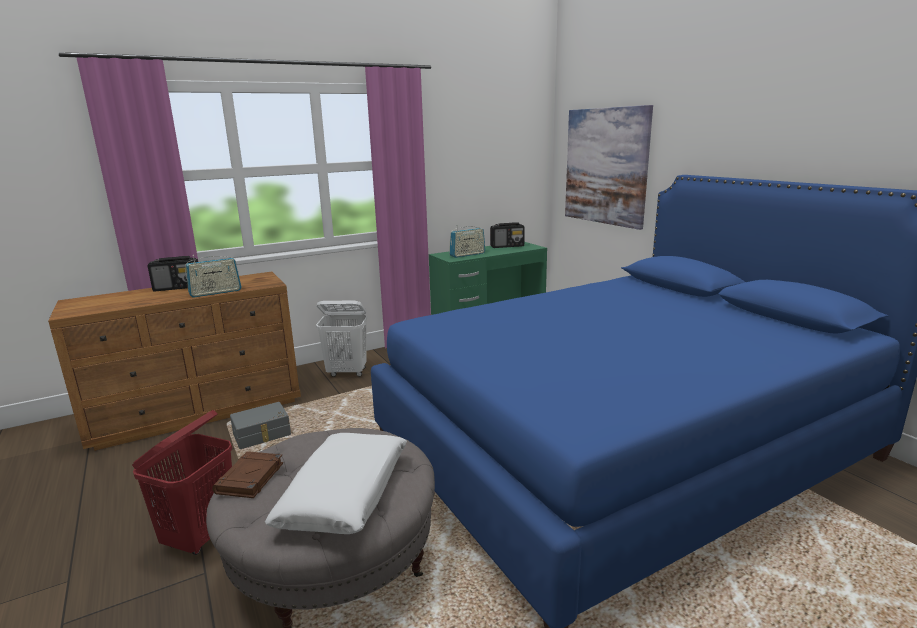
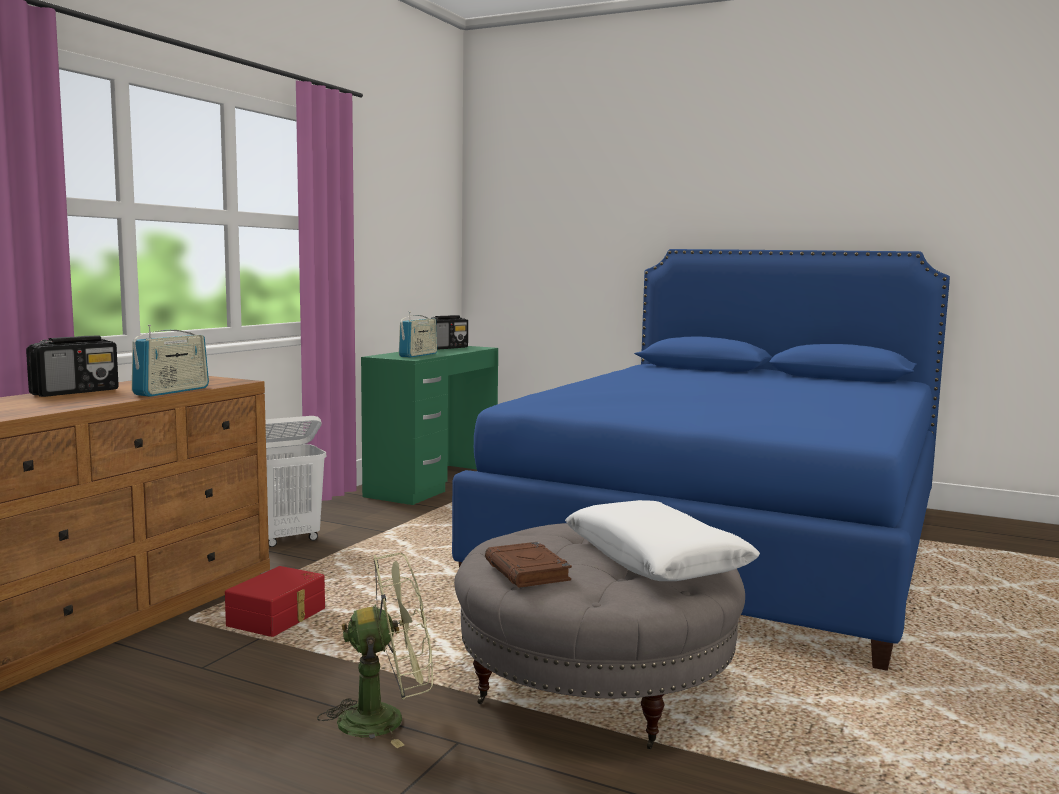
camera: 35 degrees left, 10 degrees down
red laundry basket [132,410,232,555] -> green fan [317,553,433,748]
grey storage box [230,402,291,449] -> red storage box [225,566,325,637]
picture [565,105,653,230] -> none

